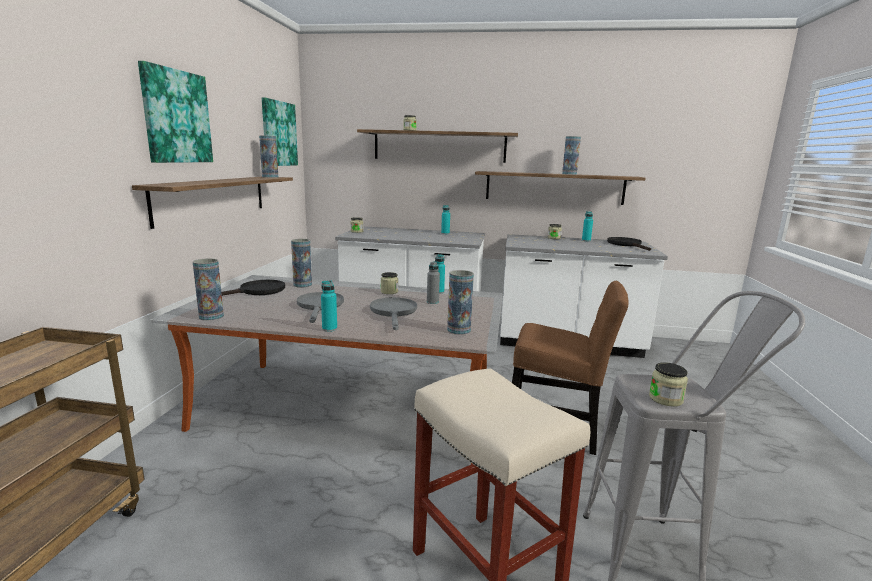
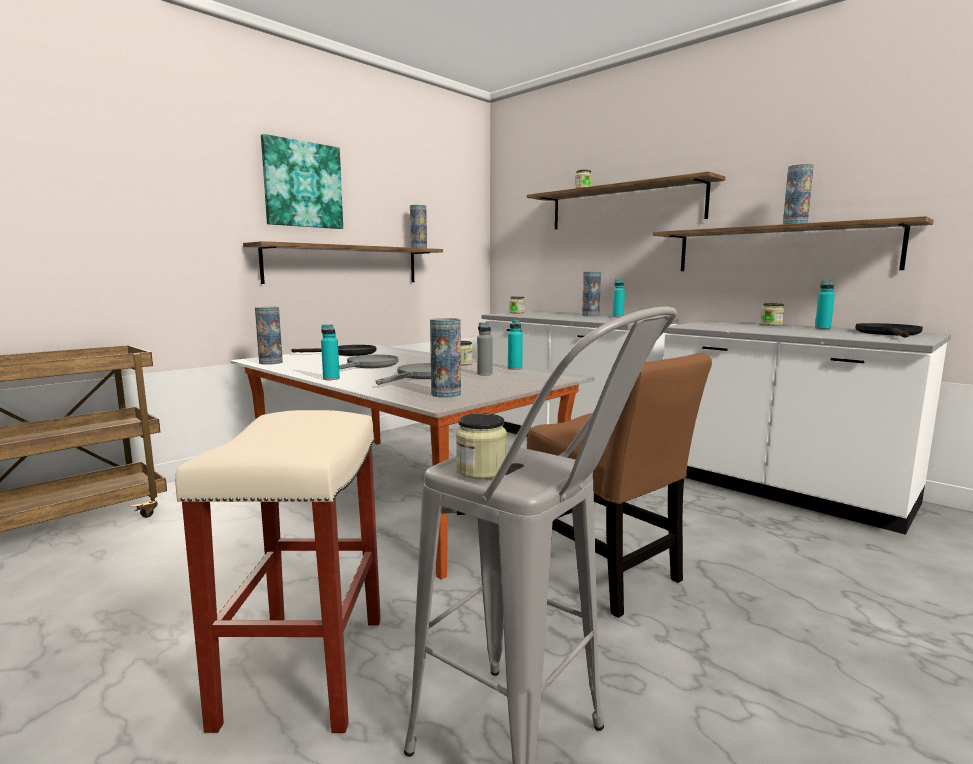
camera: 35 degrees right, 5 degrees down
picture [262,98,298,166] -> none
vase [291,239,312,287] -> vase moved to [582,272,601,317]

